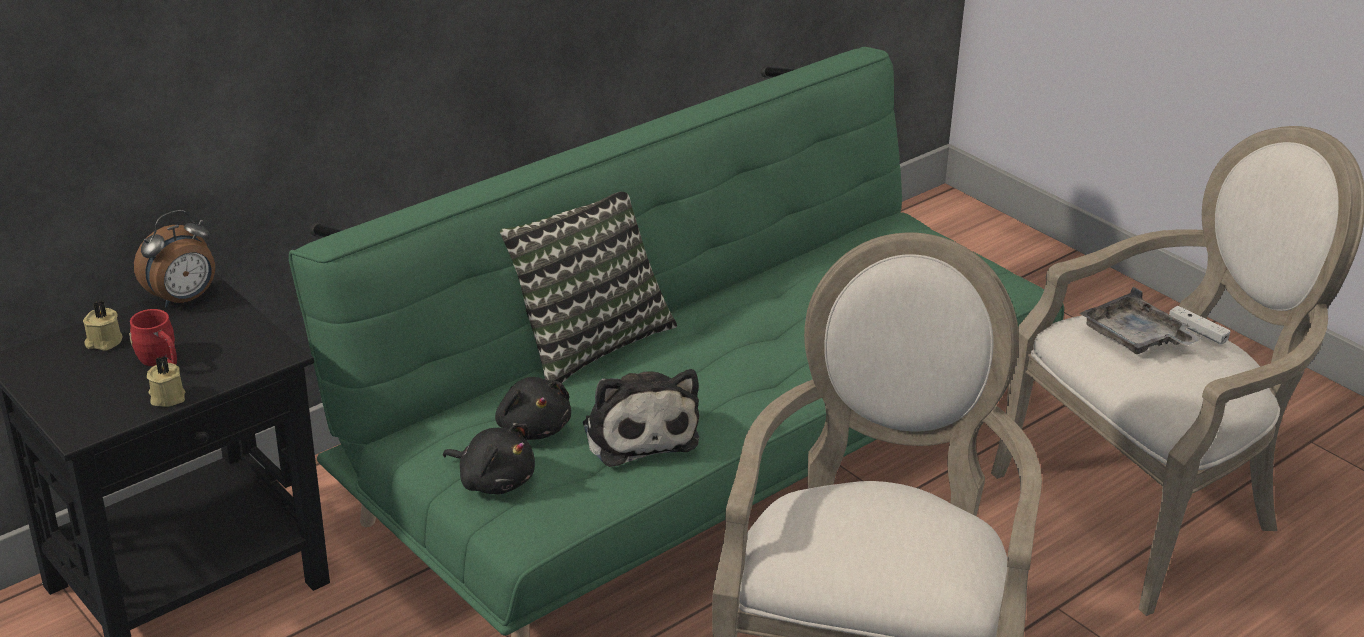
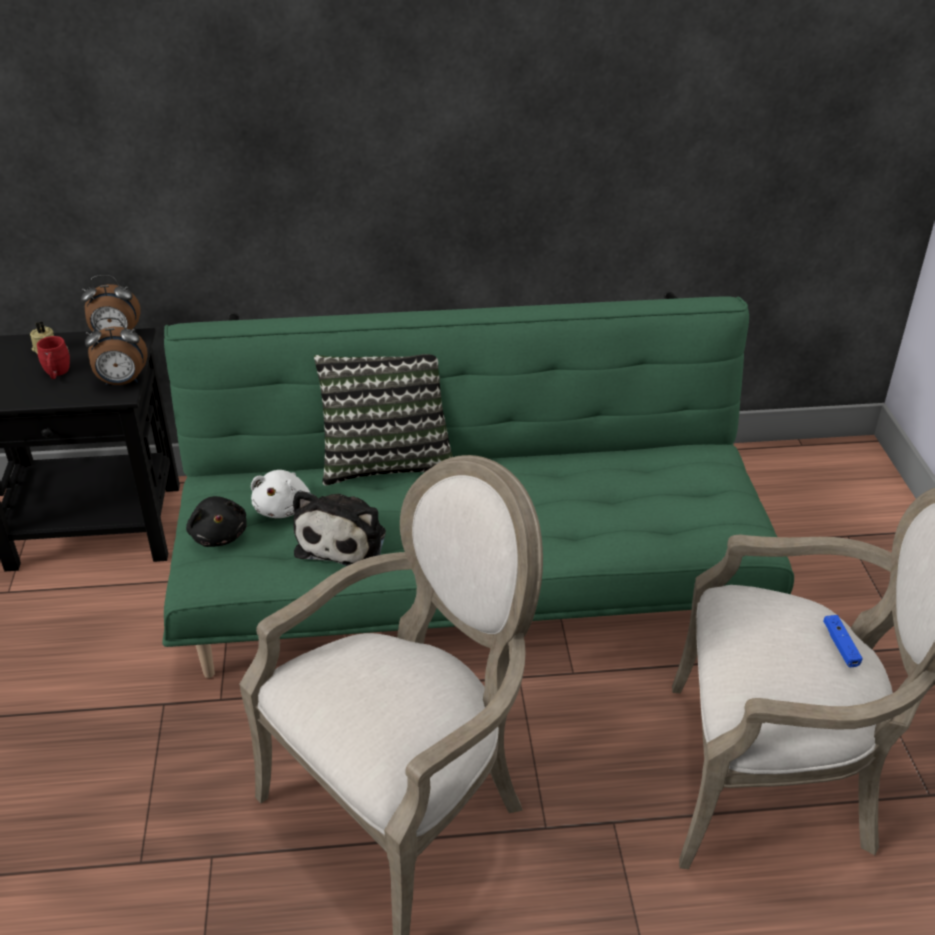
camera: 35 degrees right, 5 degrees up
beige candle [147,356,186,407] -> none
black plush toy [495,377,571,440] -> white plush toy [251,470,310,518]
grey tray [1079,287,1202,354] -> none
white game controller [1169,306,1231,344] -> blue game controller [823,615,863,667]
none -> alarm clock [85,317,148,385]

